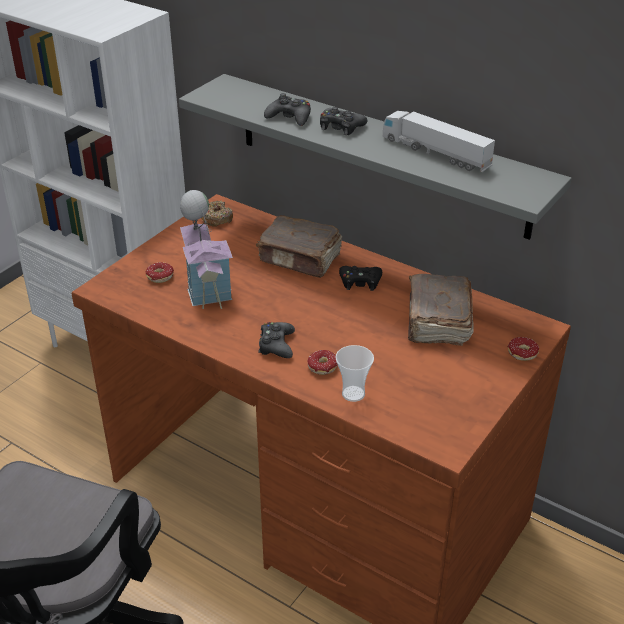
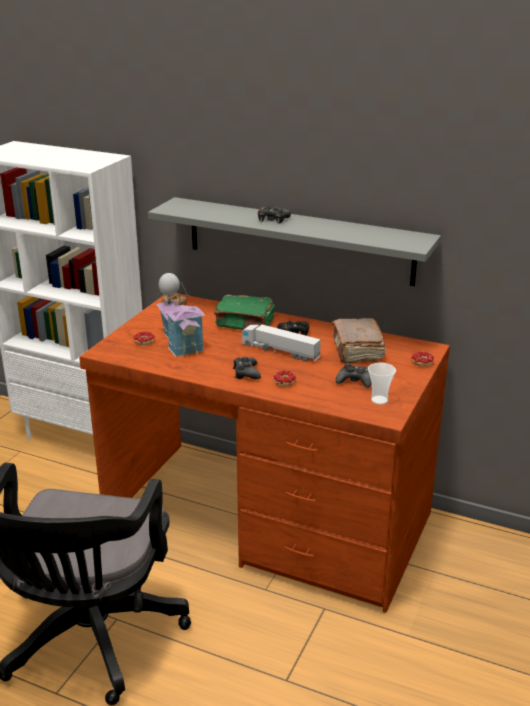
camera: 10 degrees left, 10 degrees down
brown book [256,215,342,278] -> green book [214,295,275,330]
black game controller [264,93,311,126] -> black game controller moved to [336,363,371,388]
cup [335,345,374,402] -> cup moved to [368,363,396,405]
toy truck [383,111,495,172] -> toy truck moved to [242,325,321,362]

